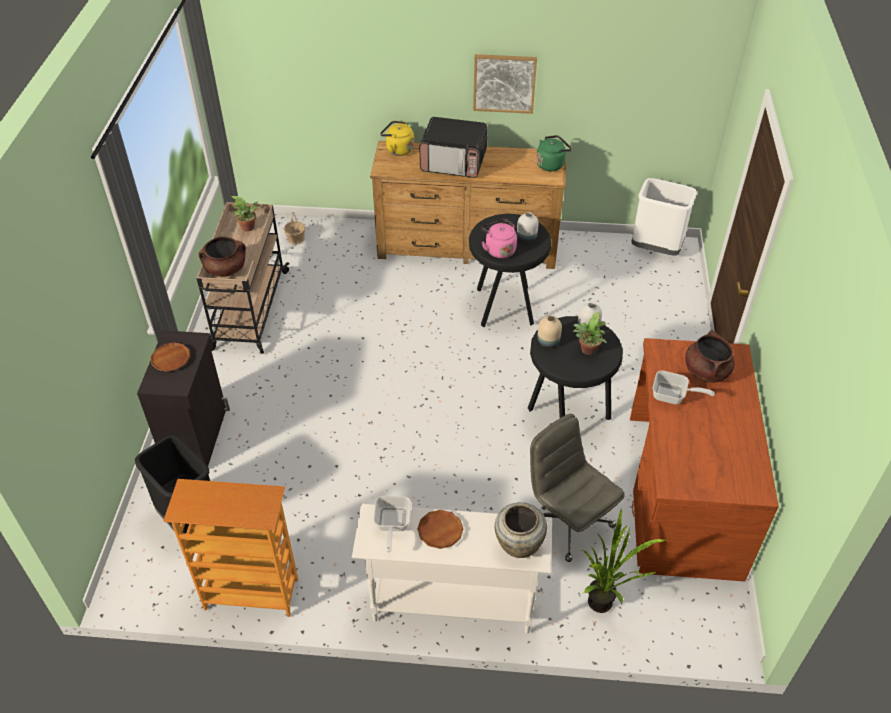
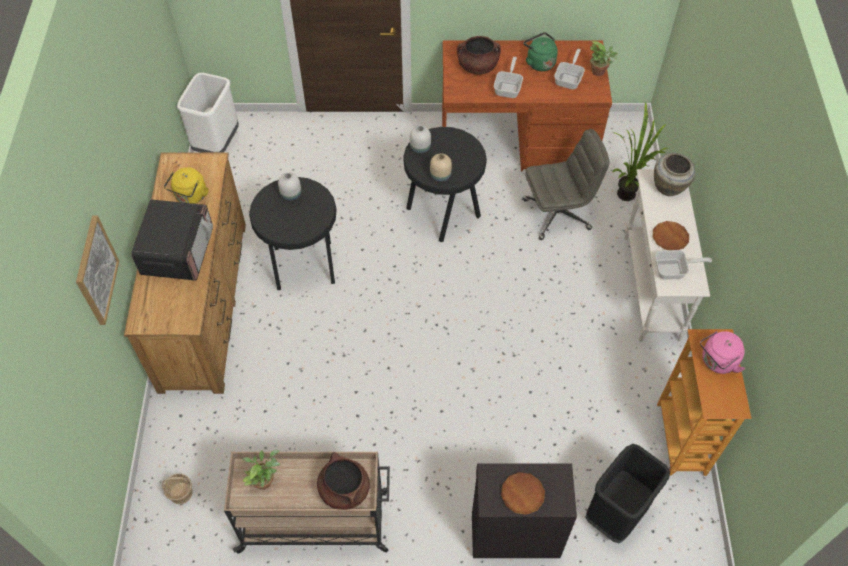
camera: 95 degrees left, 10 degrees up
yellow kettle [380,121,414,156] -> yellow kettle moved to [164,167,209,204]
picture [473,54,537,114] -> picture moved to [76,215,119,325]
pink kettle [482,219,517,258] -> pink kettle moved to [700,331,745,374]
grey office chair [530,414,625,562] -> grey office chair turned 150 degrees counterclockwise [523,129,609,240]
green kettle [536,135,572,171] -> green kettle moved to [523,32,558,71]
potted plant [573,312,607,355] -> potted plant moved to [590,41,618,76]
none -> frying pan [554,49,585,89]

